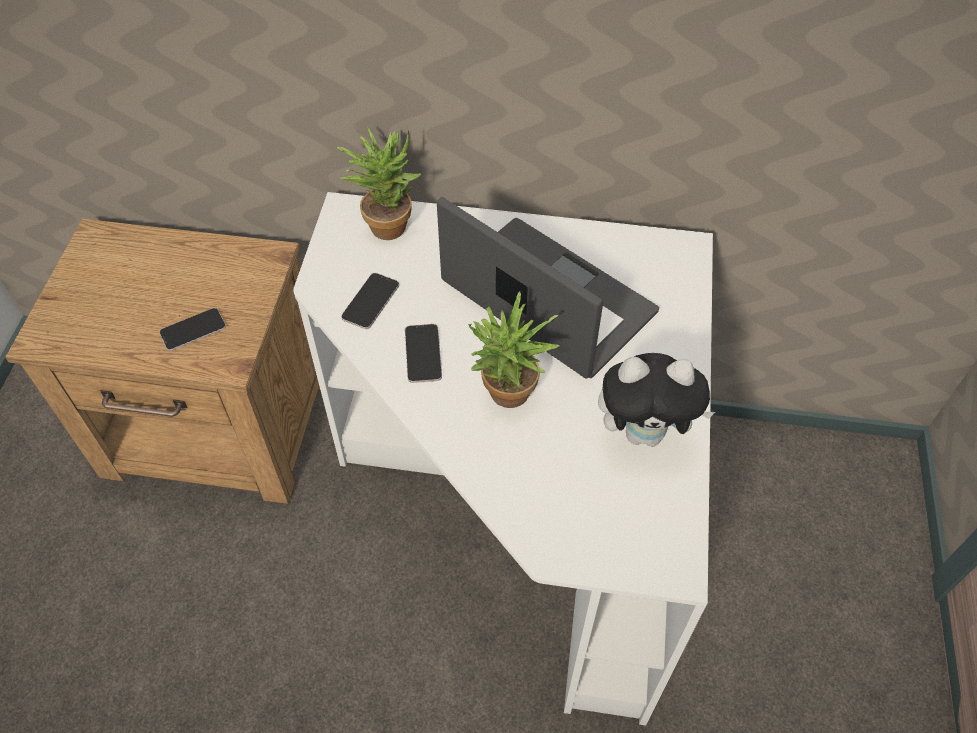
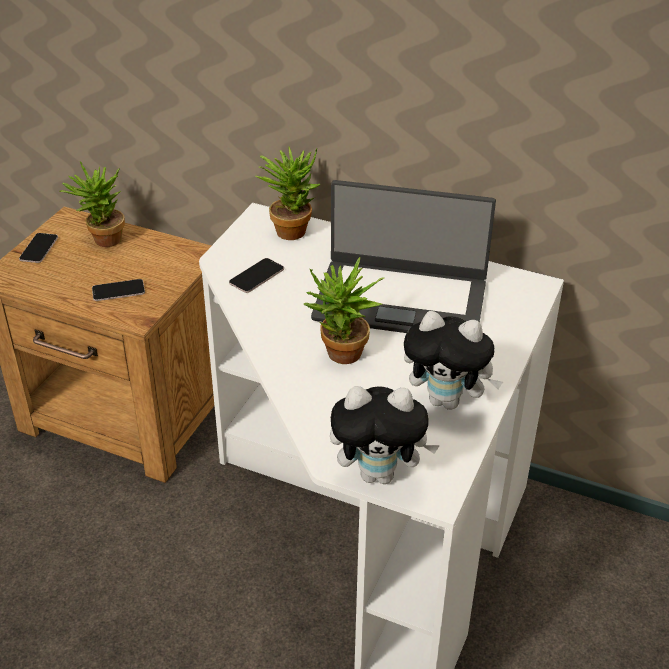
camera: 15 degrees right, 15 degrees down
phone [405,324,442,383] -> phone moved to [19,233,58,263]
laptop [437,197,659,379] -> laptop turned 135 degrees clockwise [311,180,496,333]
none -> potted plant [60,161,125,247]
none -> plush toy [330,386,440,484]

